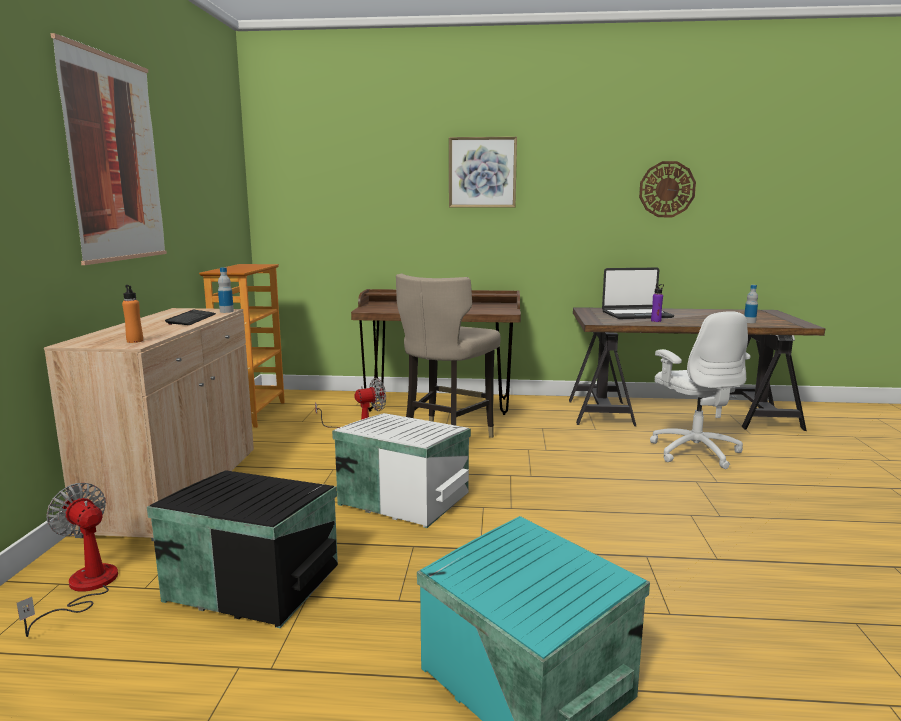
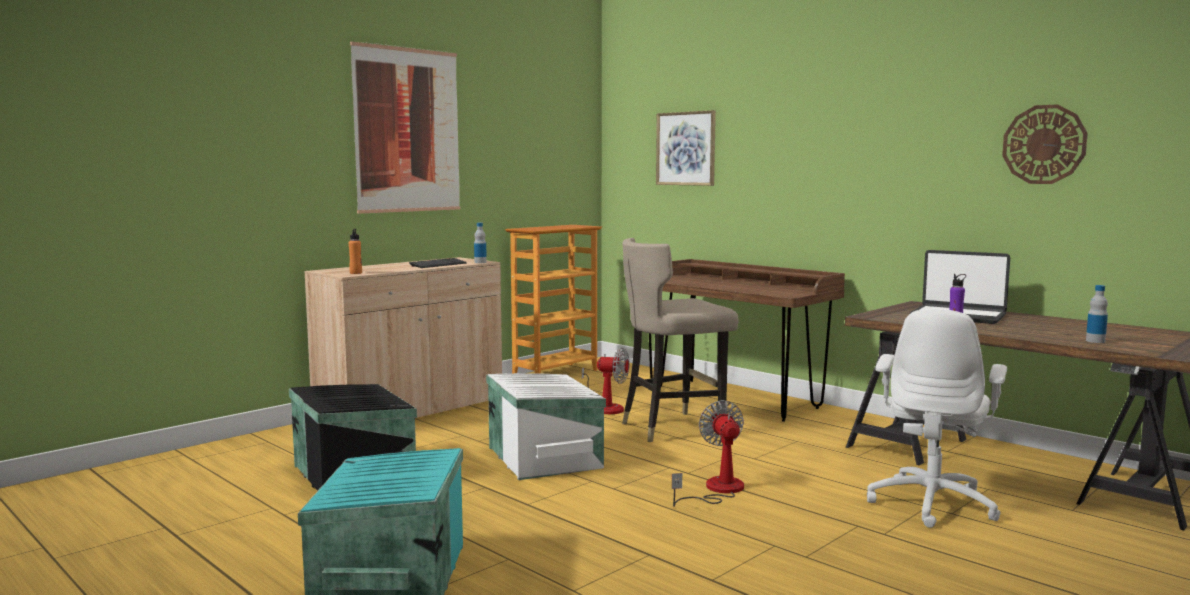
camera: 40 degrees right, 5 degrees down
fan [17,483,118,637] -> fan moved to [672,400,744,507]
picture [449,137,517,207] -> picture moved to [656,110,716,186]

